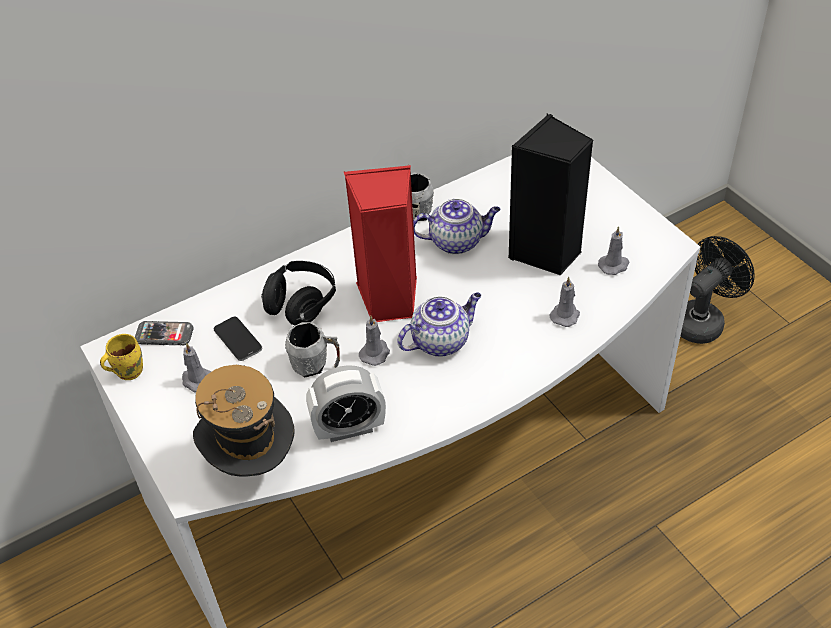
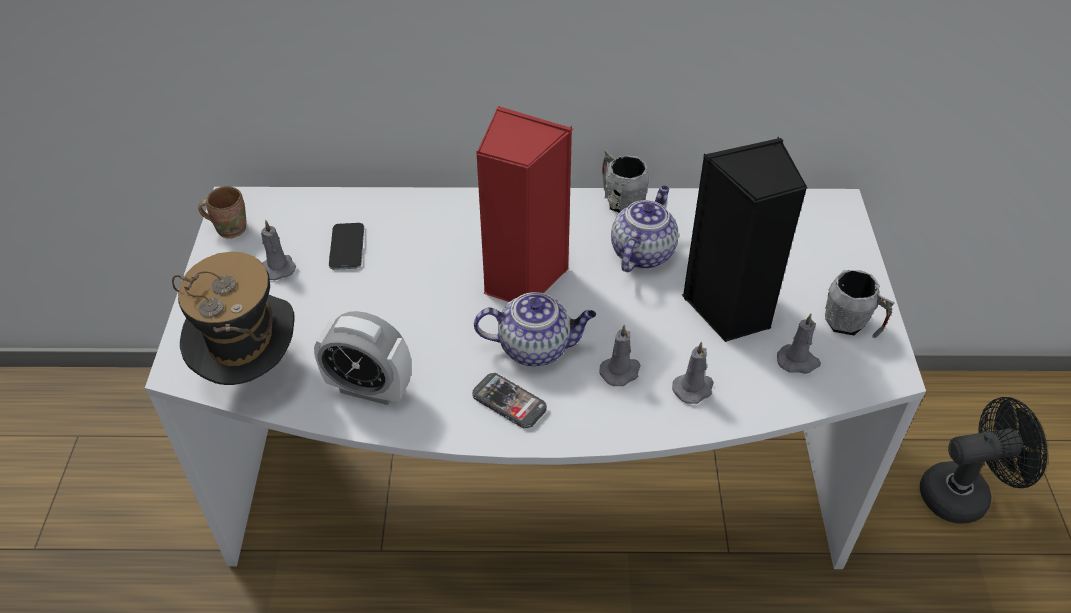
camera: 30 degrees right, 0 degrees up
yellow mug [100,334,143,380] -> brown mug [198,186,246,239]
phone [135,321,194,345] -> phone moved to [472,373,547,429]
black headphones [261,261,336,325] -> none
grey mug [285,322,340,378] -> grey mug moved to [825,270,895,338]
grey candle [359,316,390,366] -> grey candle moved to [599,324,641,386]
teapot [413,199,501,254] -> teapot turned 90 degrees counterclockwise [611,186,679,272]

